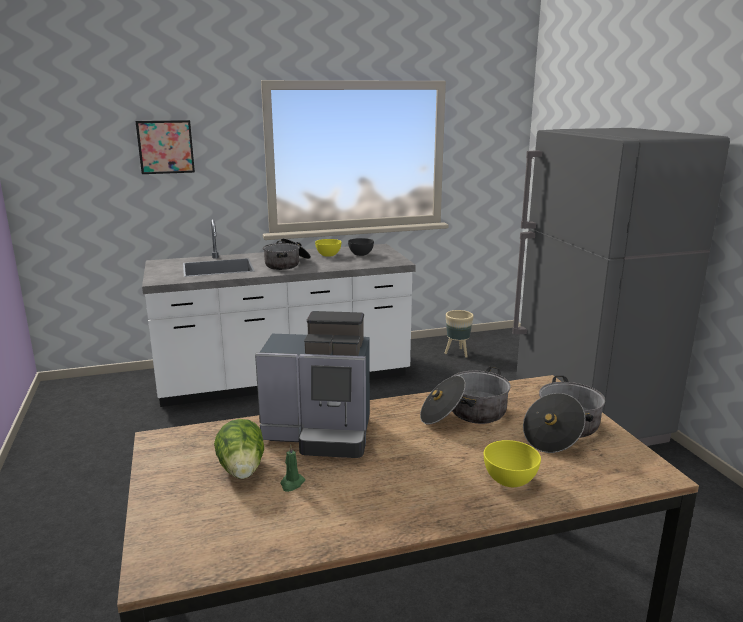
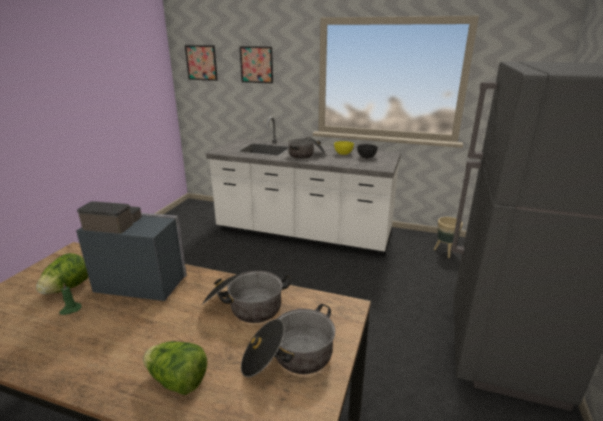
camera: 35 degrees right, 5 degrees up
coffee machine [255,311,370,458] -> coffee machine turned 150 degrees clockwise [76,201,187,301]
yellow bowl [484,440,541,487] -> lettuce [143,341,207,395]
none -> picture [185,45,218,81]

